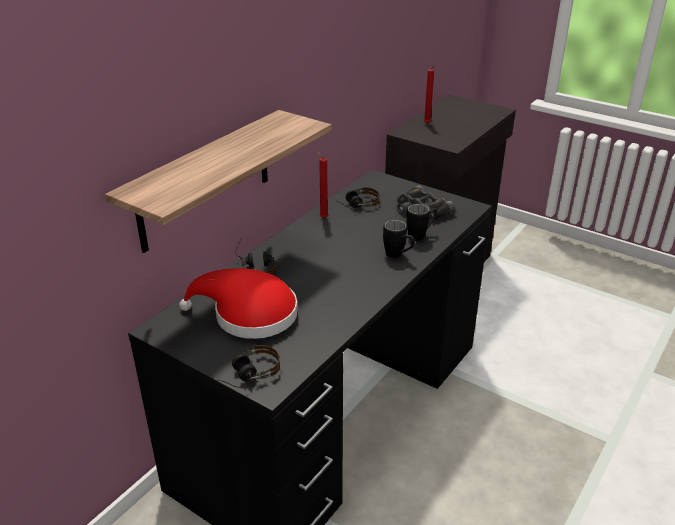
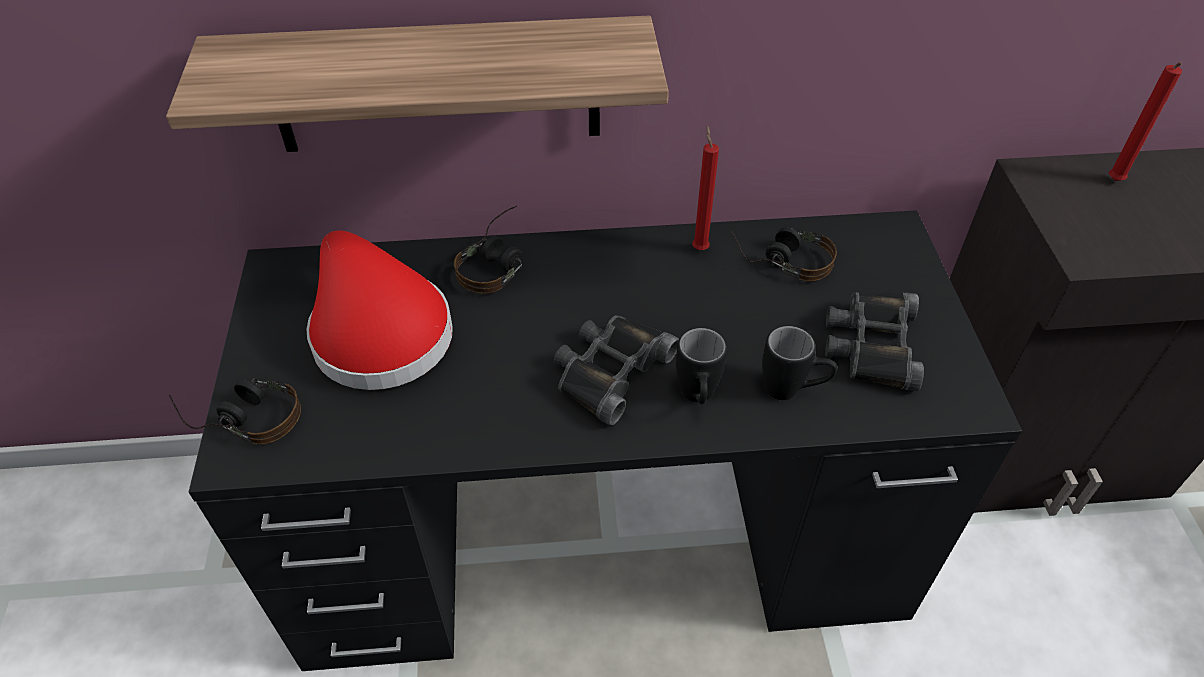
camera: 50 degrees right, 15 degrees up
none -> black binoculars [554,315,679,426]

